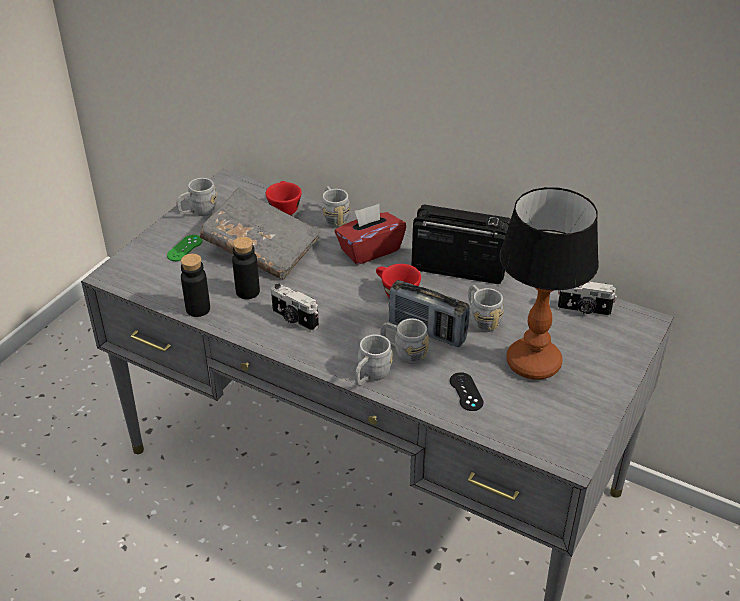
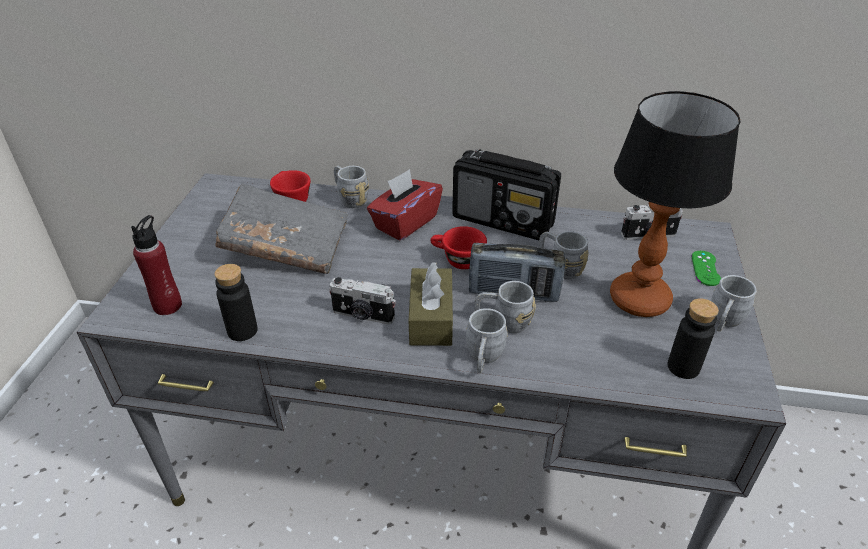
camera: 20 degrees left, 0 degrees up
green game controller [167,235,202,261] -> green game controller moved to [692,251,721,286]
grey mug [176,178,217,216] -> grey mug moved to [711,275,757,332]
black bottle [232,237,260,299] -> black bottle moved to [668,298,719,379]
radio [412,205,511,284] -> radio turned 150 degrees counterclockwise [452,149,561,240]
black game controller [450,372,484,411] -> none
none -> red bottle [131,215,182,315]
none -> brown tissue box [408,262,453,346]

